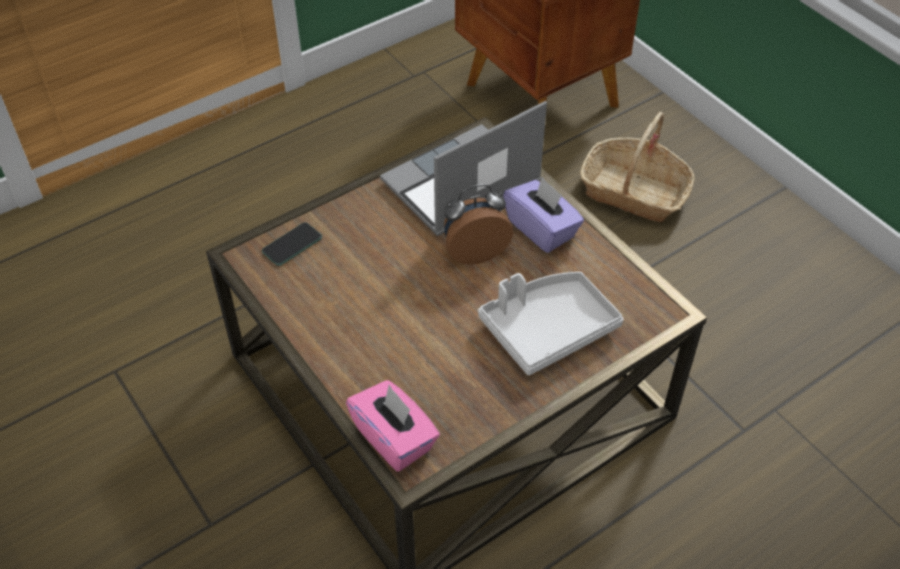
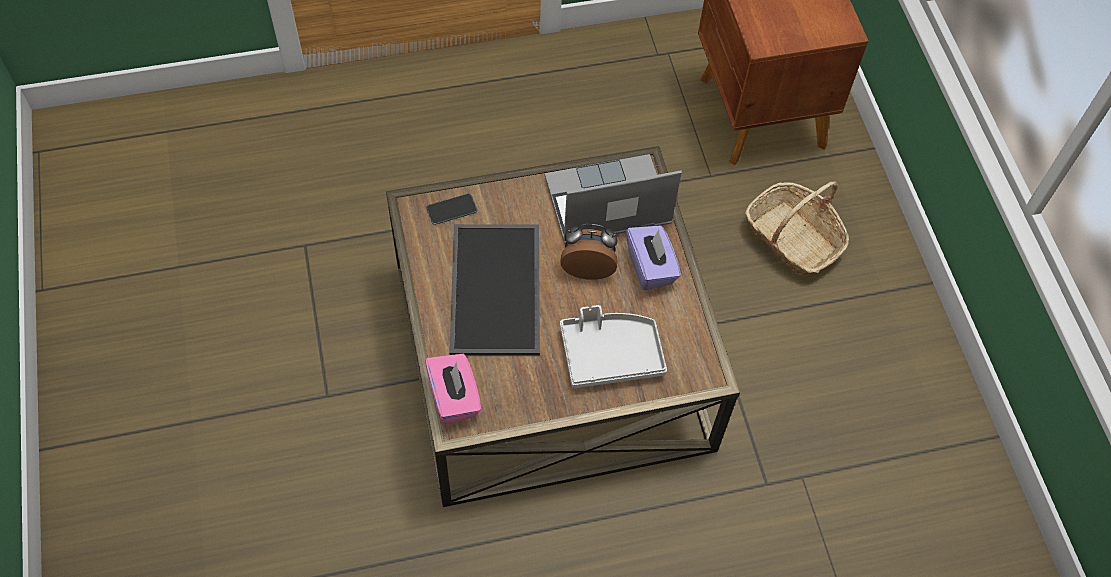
camera: 20 degrees right, 10 degrees up
none -> tray [449,224,540,356]

